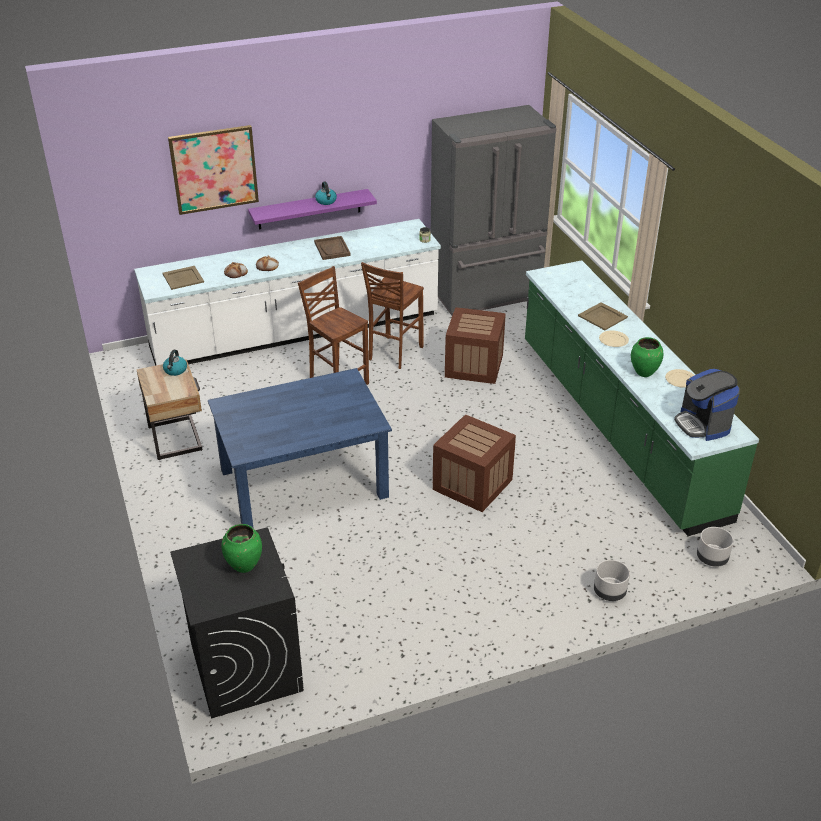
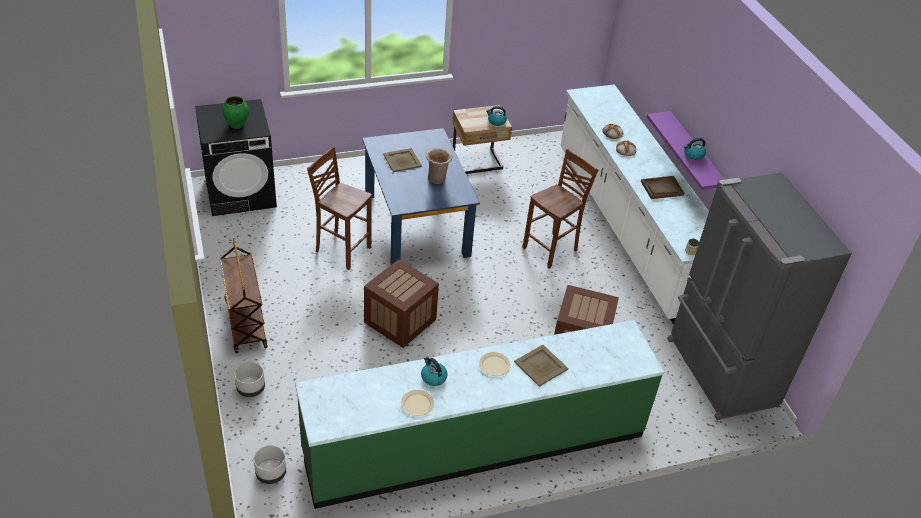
camera: 90 degrees right, 5 degrees up
beige tray [163,266,204,290] -> beige tray moved to [383,148,422,172]
picture [168,125,259,215] -> none
brown stool [361,262,424,369] -> brown stool moved to [307,146,372,270]
green vase [631,337,663,377] -> kettle [421,357,447,386]
coffee machine [674,369,740,441] -> none
none -> brown cart [220,238,267,353]
none -> beige vase [425,148,452,184]

